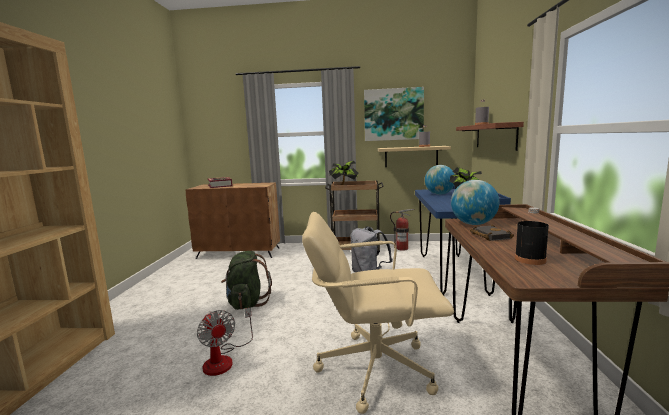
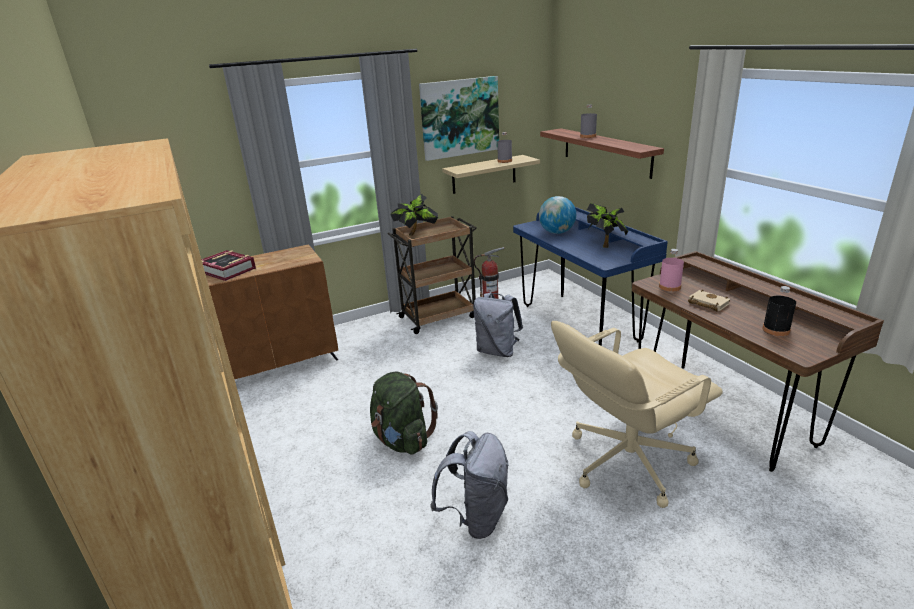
camera: 30 degrees left, 15 degrees up
fan [197,307,253,376] -> grey backpack [430,431,509,539]
globe [451,180,500,225] -> pink bottle [659,249,684,292]
black book [470,225,514,241] -> beige book [688,289,730,311]

